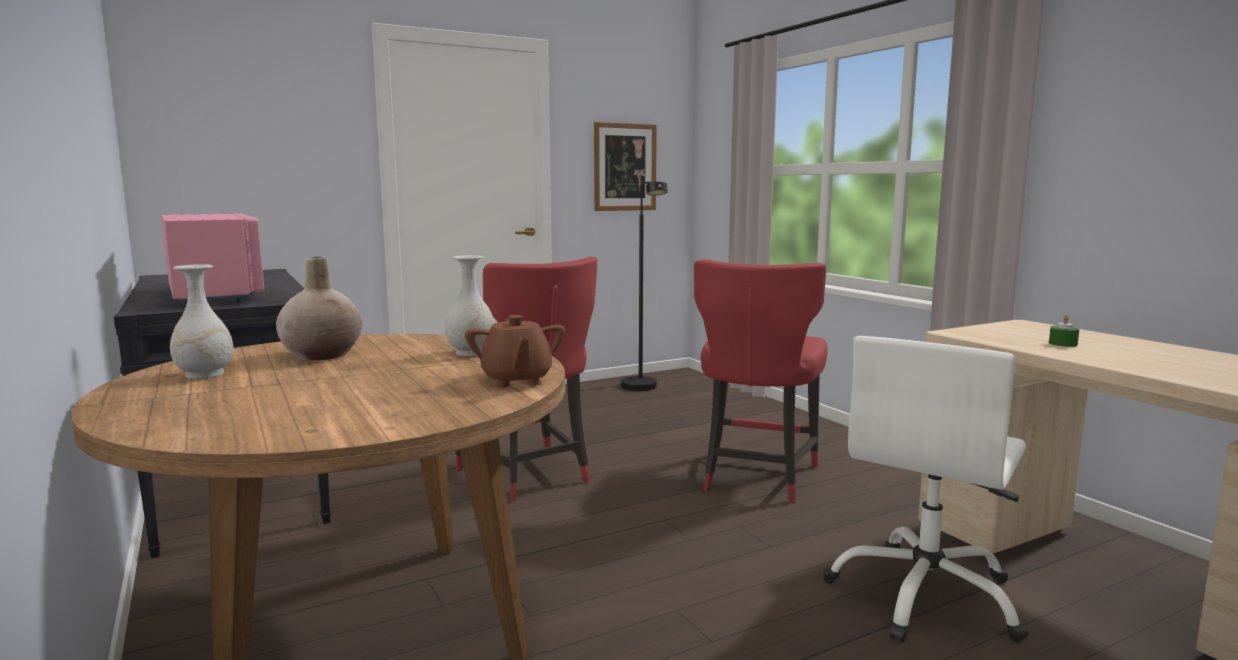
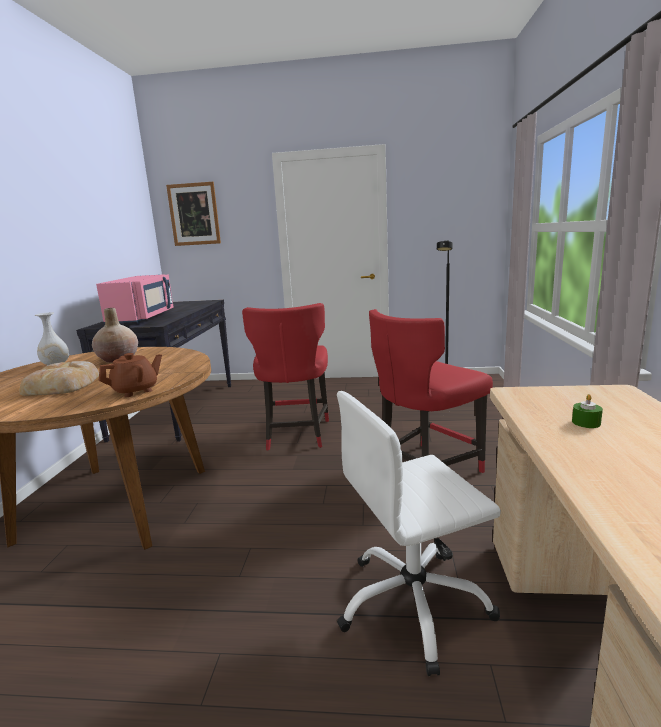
camera: 35 degrees right, 5 degrees up
white vase [445,255,495,356] -> none
brown teapot [465,315,565,388] -> brown teapot turned 150 degrees counterclockwise [99,353,162,397]
picture [594,122,657,211] -> picture moved to [166,182,221,246]
none -> bread [20,361,99,396]

